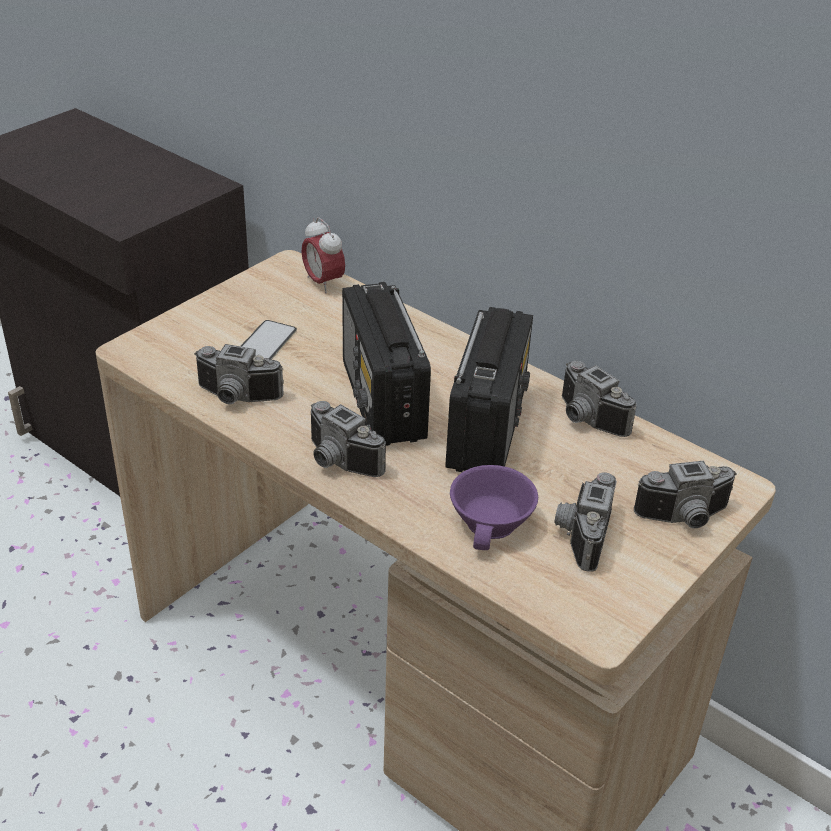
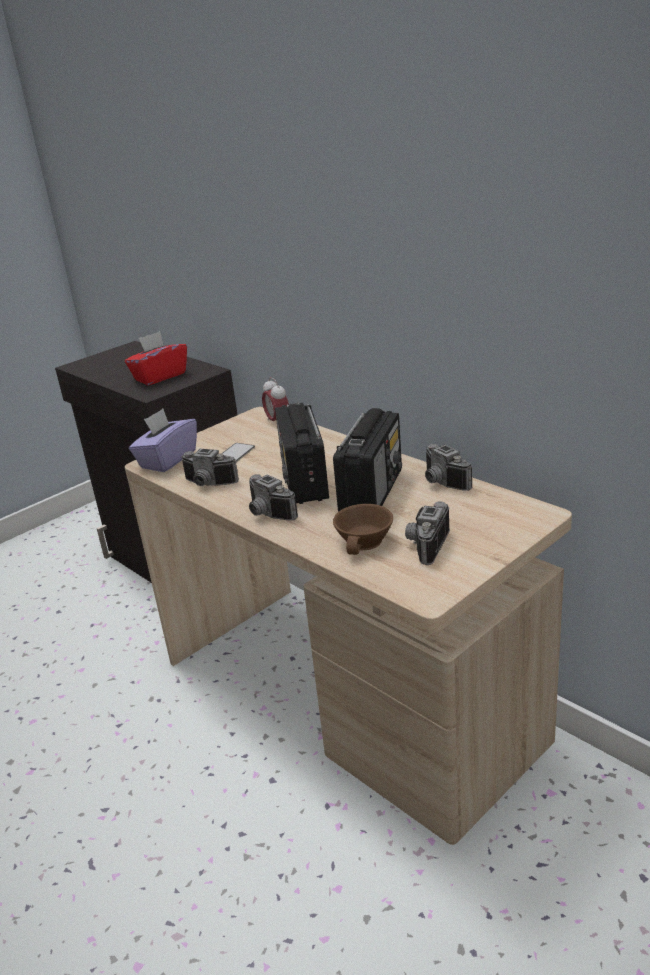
camera: 10 degrees right, 10 degrees down
purple cup [450,465,538,550] -> brown cup [333,504,393,555]
camera [634,461,737,528] -> none
none -> red tissue box [125,331,187,385]
none -> purple tissue box [129,409,197,472]

